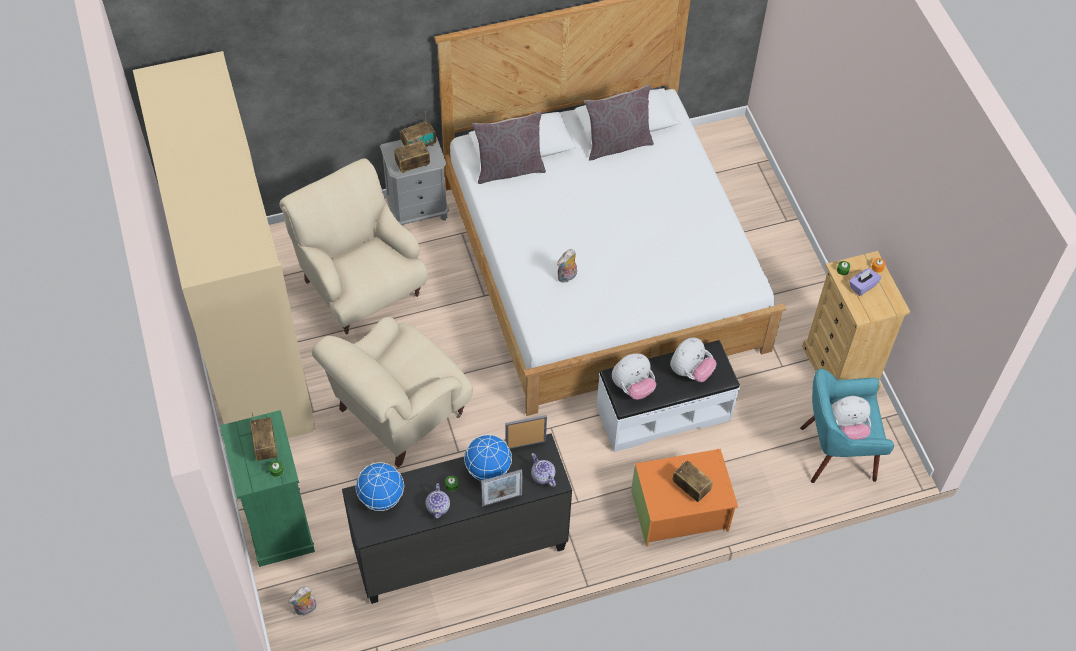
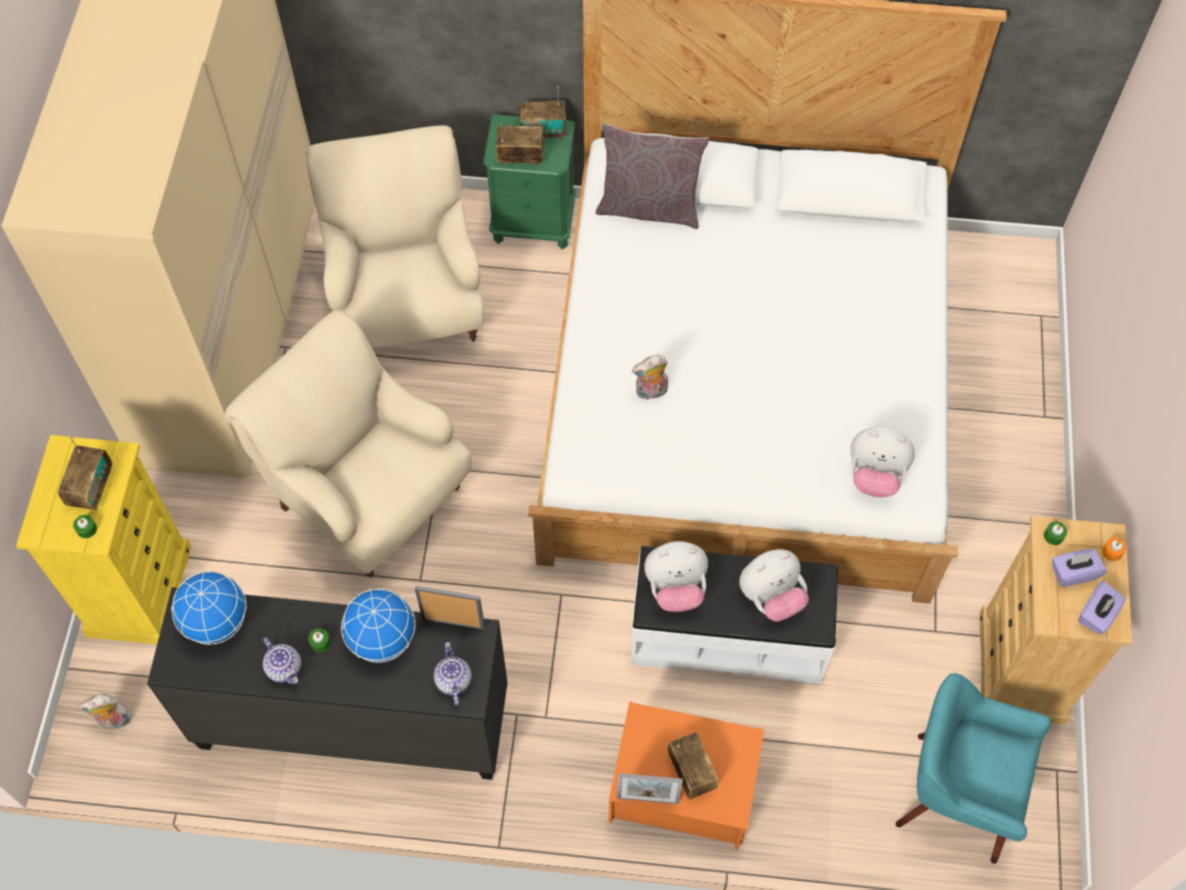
camera: 25 degrees right, 5 degrees up
green dresser [220,410,315,567] -> yellow dresser [16,435,191,644]
beige armchair [312,317,473,468] -> beige armchair turned 60 degrees clockwise [225,310,472,578]
grey nightstand [380,136,449,227] -> green nightstand [483,114,576,250]
teapot [426,483,450,519] -> teapot turned 60 degrees counterclockwise [263,637,301,684]
picture frame [481,469,523,507] -> picture frame moved to [617,773,683,804]
grey pillow [584,85,654,161] -> none
plush toy [832,396,871,440] -> plush toy moved to [851,426,915,497]
none -> purple tissue box [1078,581,1126,634]

